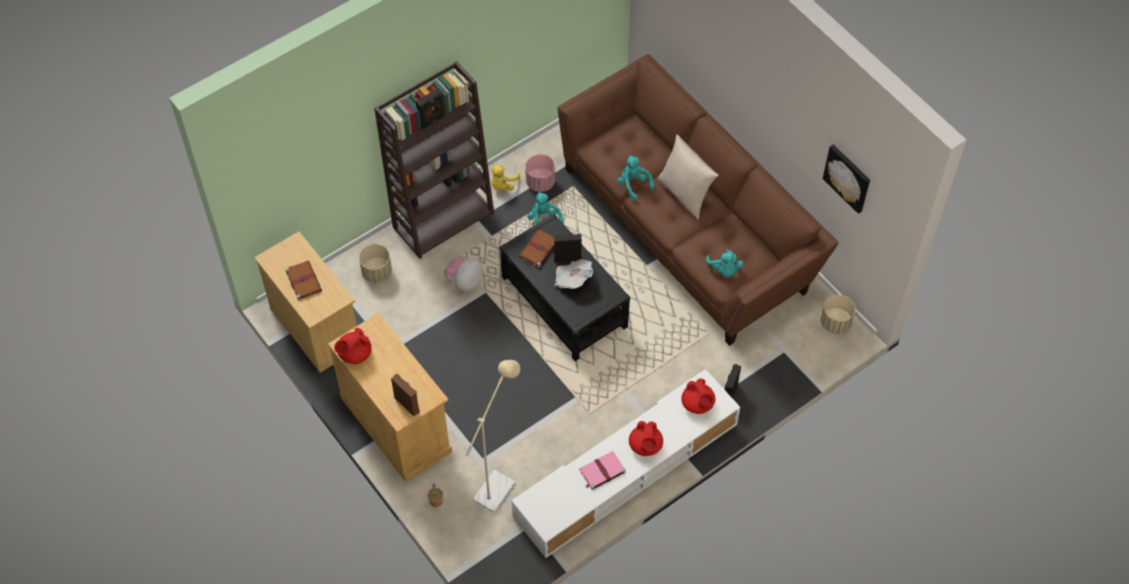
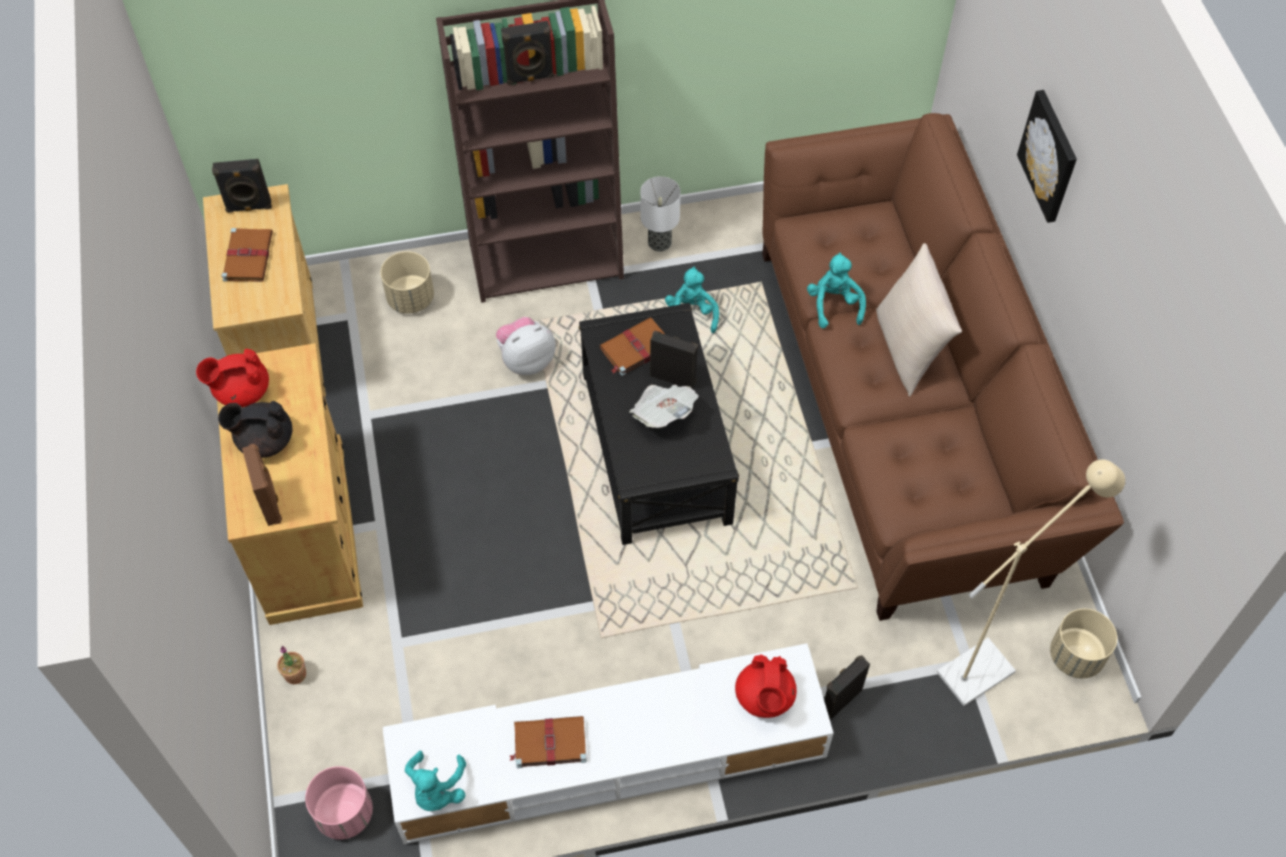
camera: 25 degrees right, 0 degrees up
beige floor lamp [465,360,520,513] -> beige floor lamp moved to [937,459,1125,706]
yellow plush toy [491,165,520,191] -> table lamp [640,176,681,252]
pink planter [525,154,555,192] -> pink planter moved to [305,766,373,840]
pink book [579,451,626,490] -> brown book [509,716,587,768]
red teapot [629,421,663,456] -> none
turquoise plush toy [706,250,744,277] -> turquoise plush toy moved to [405,751,466,811]
picture [823,145,870,214] -> picture moved to [1017,90,1077,223]
none -> black speaker [212,159,272,213]
none -> black teapot [218,401,292,458]

